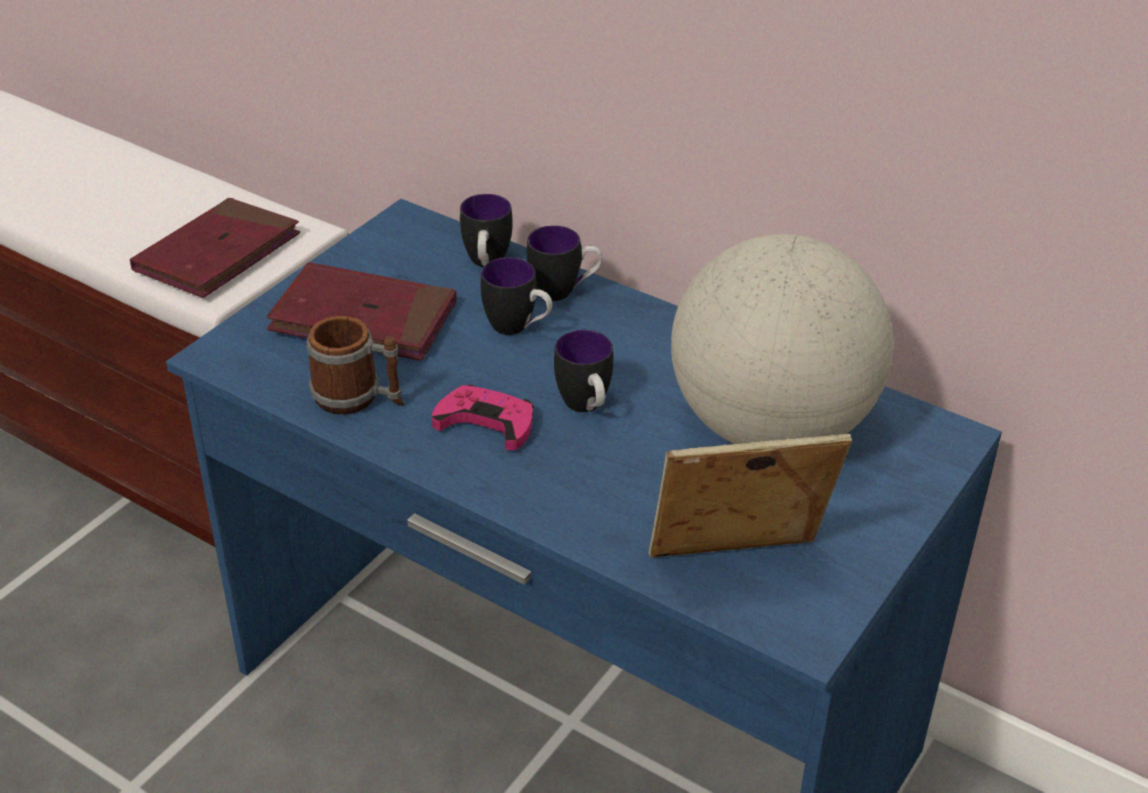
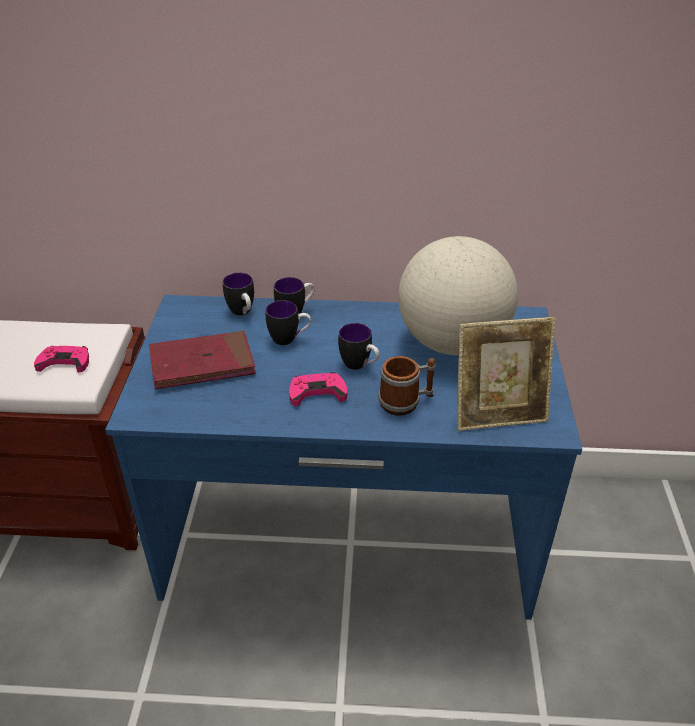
camera: 30 degrees left, 0 degrees up
red book [130,198,300,298] -> pink game controller [34,346,89,373]
mug [306,316,404,414] -> mug moved to [378,356,435,416]
picture frame [648,434,852,558] -> picture frame turned 150 degrees counterclockwise [457,317,556,431]

